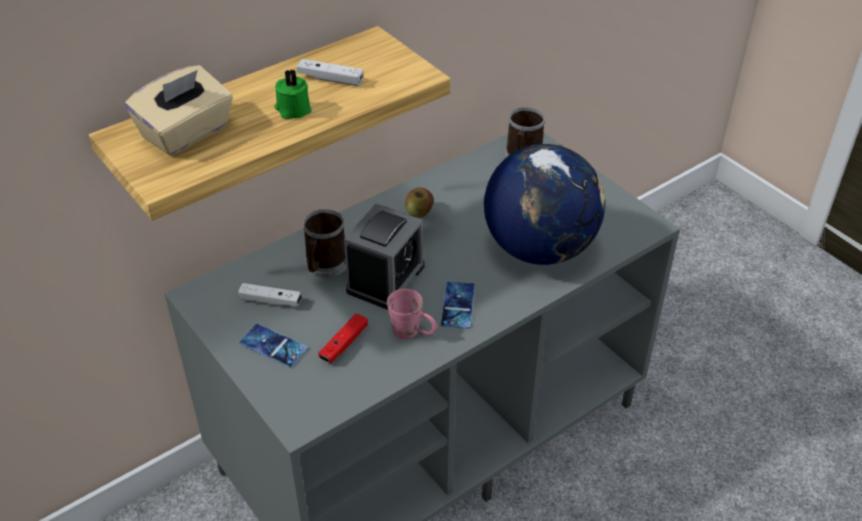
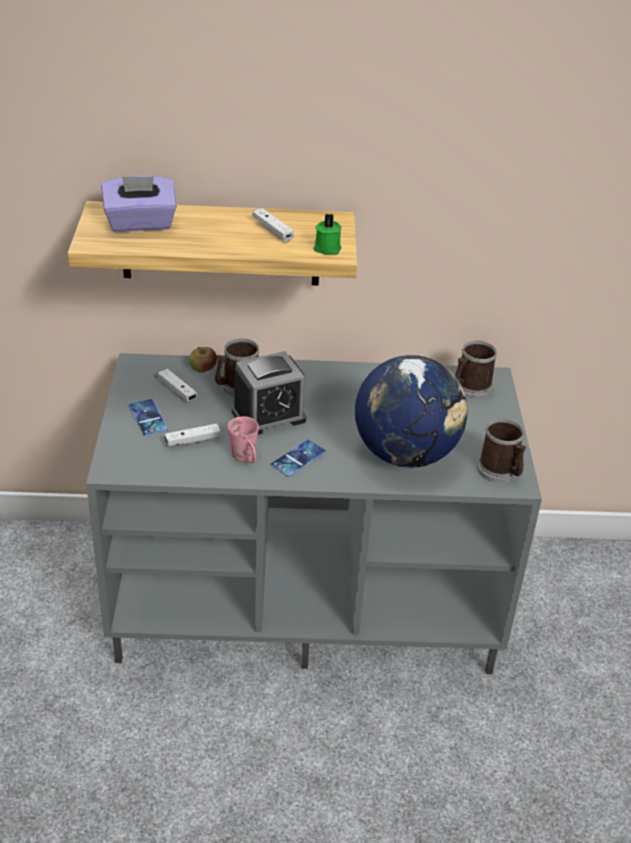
camera: 35 degrees right, 5 degrees down
beige tissue box [125,65,233,155] -> purple tissue box [101,175,177,232]
green candle [274,69,312,119] -> green candle moved to [313,214,342,255]
red game controller [319,314,368,364] -> white game controller [165,424,221,446]
apple [405,188,433,218] -> apple moved to [189,347,217,373]
none -> mug [477,419,526,483]

